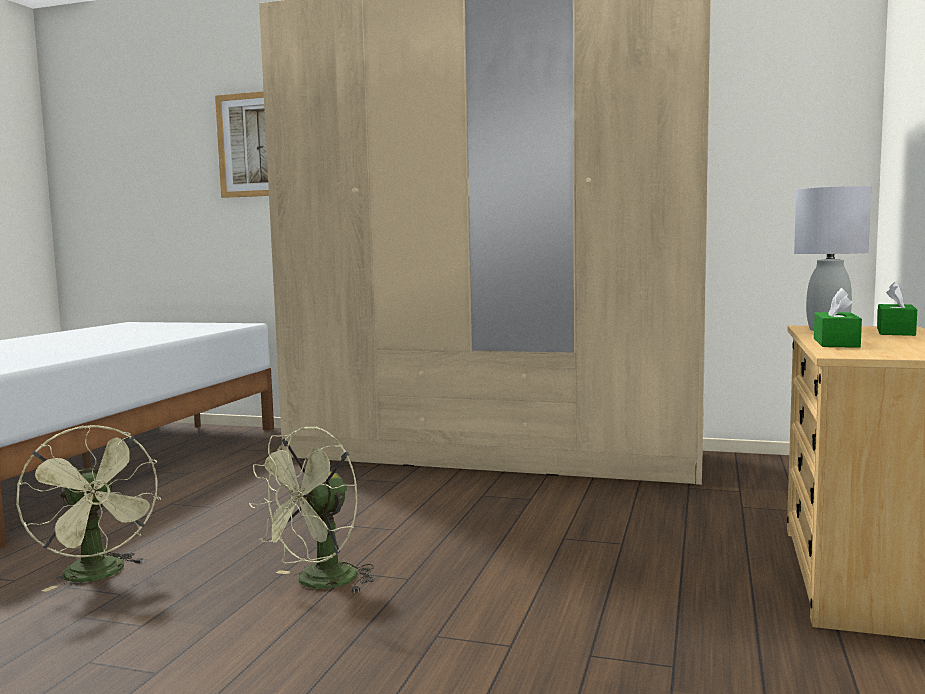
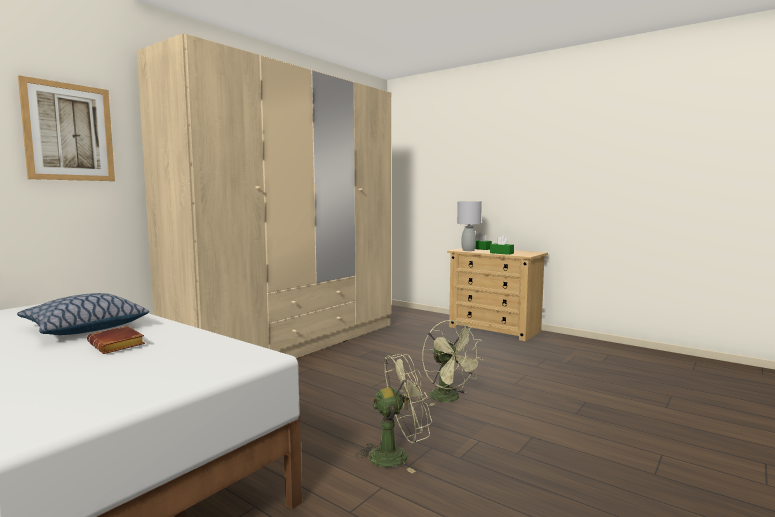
camera: 70 degrees left, 0 degrees up
none -> pillow [17,293,149,335]
none -> brown book [87,326,145,354]

